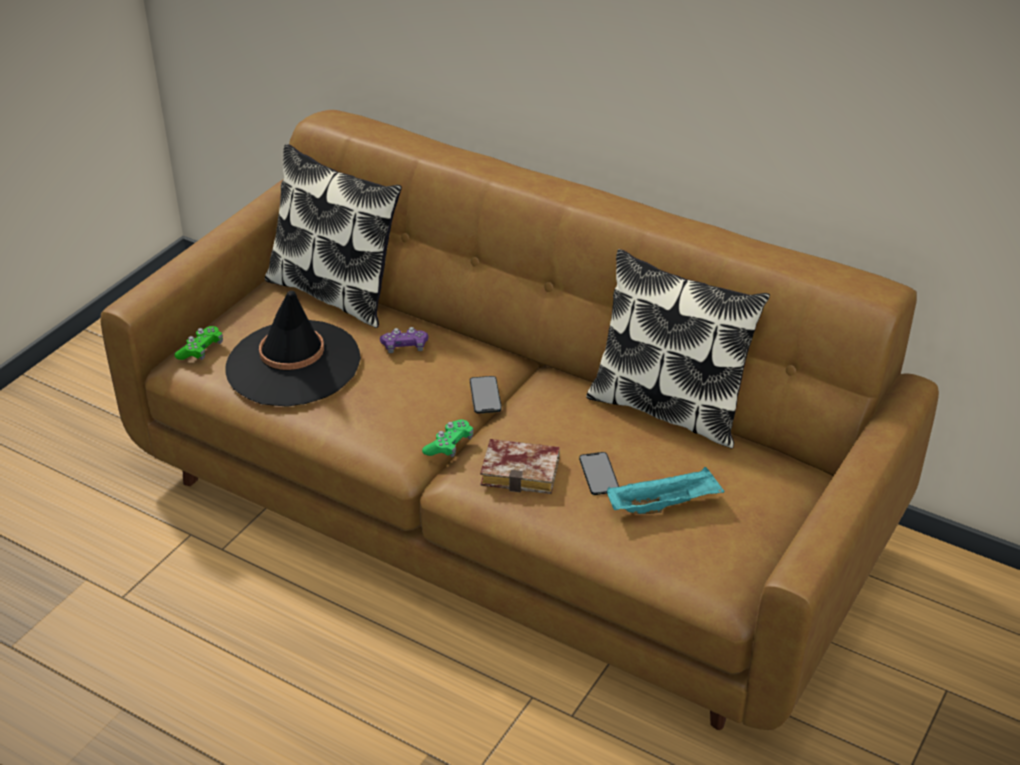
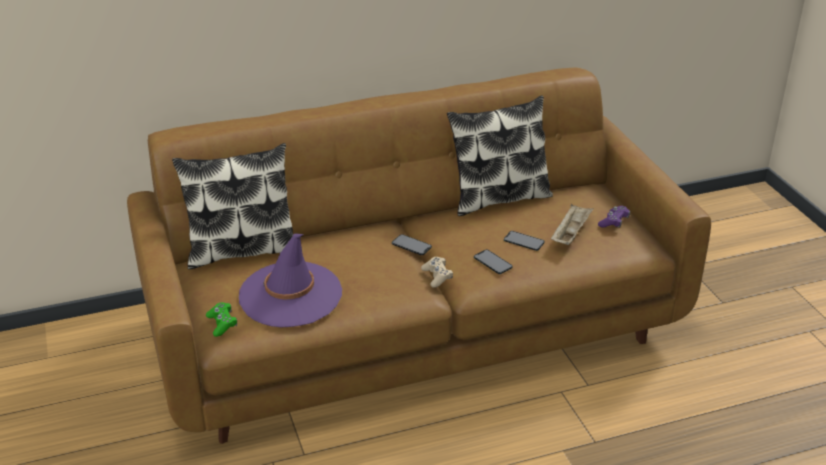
camera: 50 degrees left, 5 degrees down
black hat [225,291,361,407] -> purple hat [239,233,342,328]
purple game controller [380,327,428,353] -> purple game controller moved to [598,206,630,228]
green game controller [422,420,474,457] -> beige game controller [421,257,453,288]
book [480,439,560,494] -> phone [474,250,513,274]
turquoise tray [607,467,725,514] -> beige tray [551,204,594,245]

